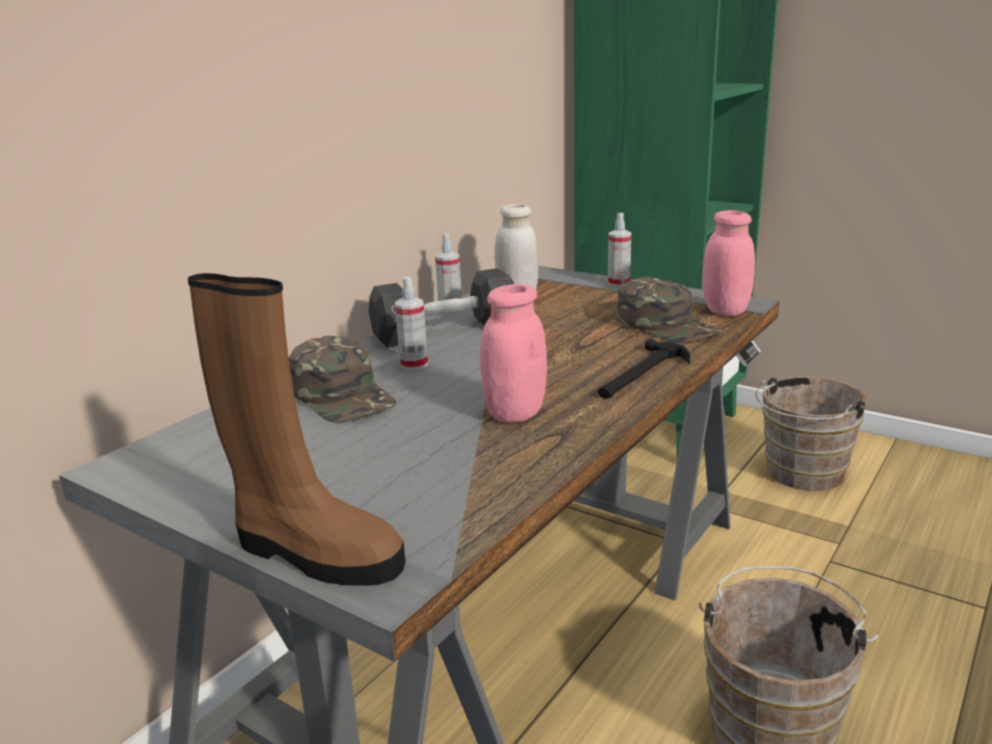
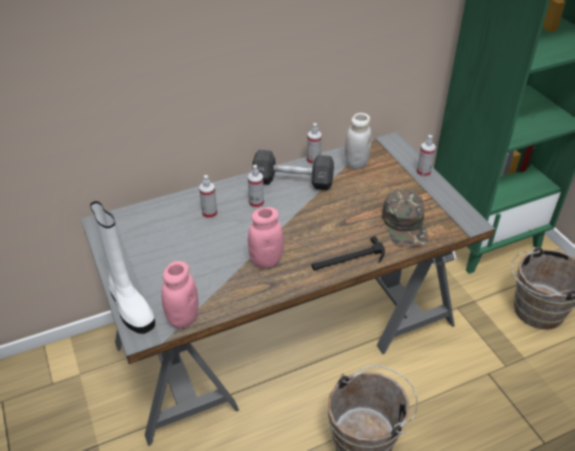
camera: 30 degrees right, 20 degrees up
brown boot [188,273,406,586] -> white boot [90,201,155,334]
green cap [289,336,396,422] -> spray bottle [199,175,217,219]
pink jar [703,210,755,316] -> pink jar moved to [161,261,198,328]

